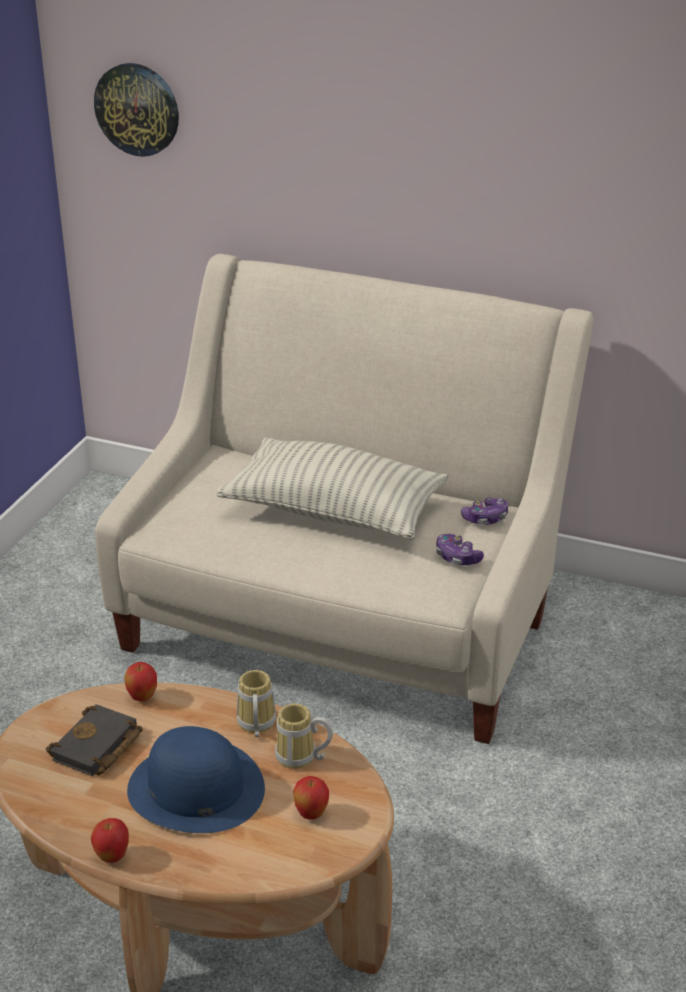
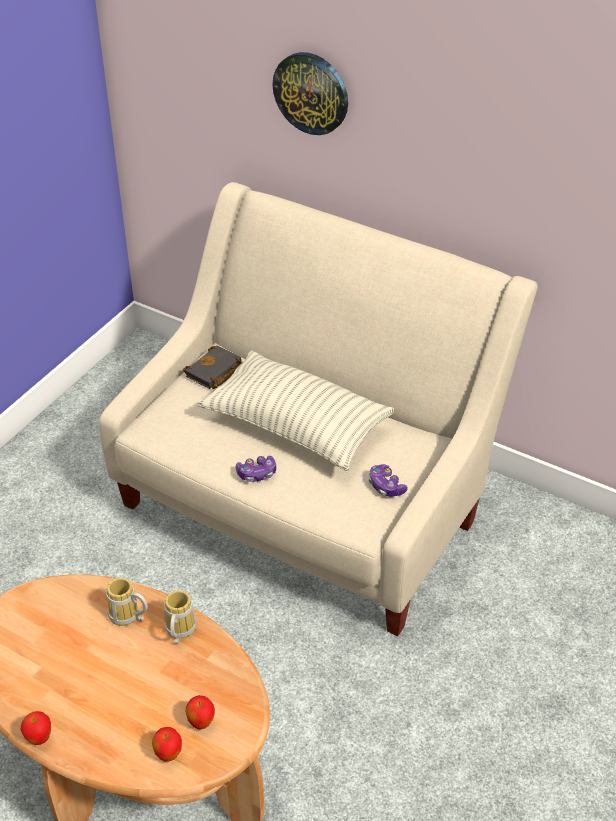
camera: 10 degrees right, 10 degrees up
black book [46,704,143,776] -> black book moved to [183,346,243,389]
wall clock [94,63,179,157] -> wall clock moved to [272,52,348,135]
apple [124,662,157,702] -> apple moved to [152,727,182,762]
blue hat [127,726,265,833] -> none
mug [275,704,333,769] -> mug moved to [106,578,148,626]
game controller [461,498,508,525] -> game controller moved to [236,456,276,482]

